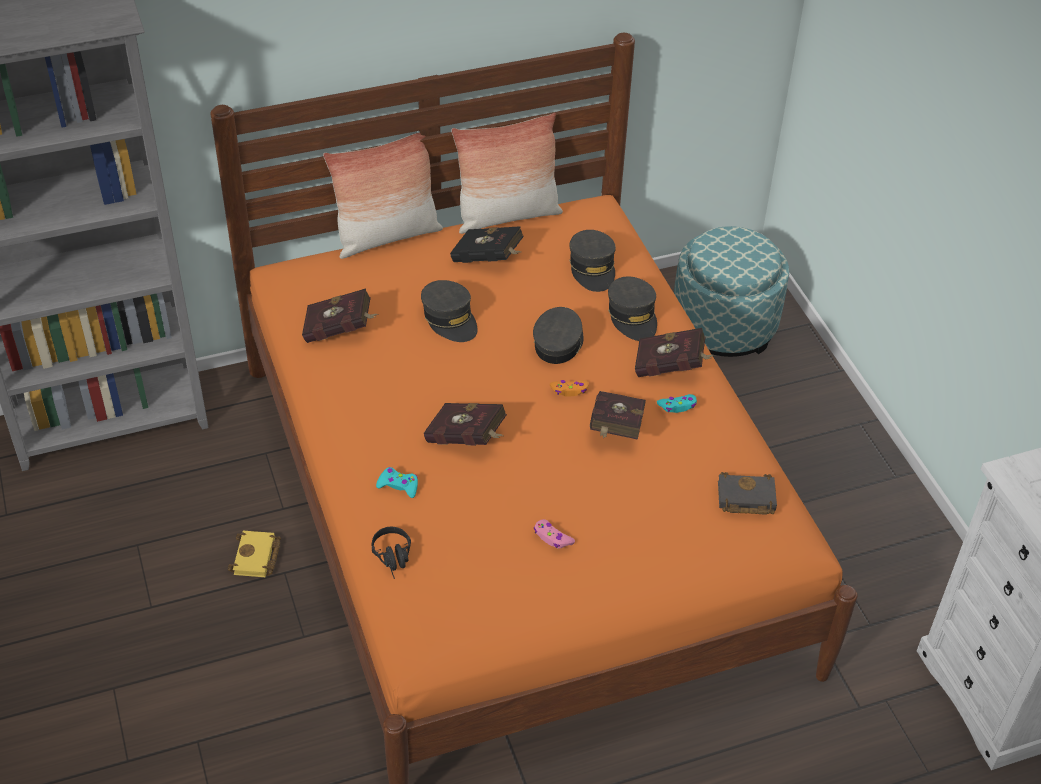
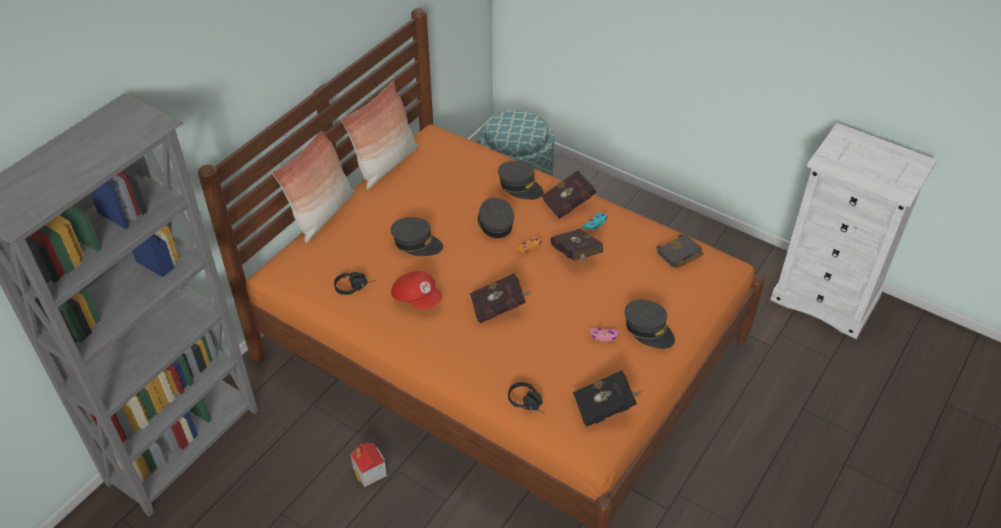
camera: 35 degrees left, 0 degrees up
yellow book [228,531,281,577] -> toy house [351,443,387,487]
red book [302,289,379,343] -> black headphones [334,272,376,295]
turquoise game controller [376,467,418,498] -> none
black book [450,226,524,263] -> black book moved to [573,370,642,427]
grey cap [569,230,616,292] -> grey cap moved to [625,300,675,349]
none -> red cap [391,271,442,310]

